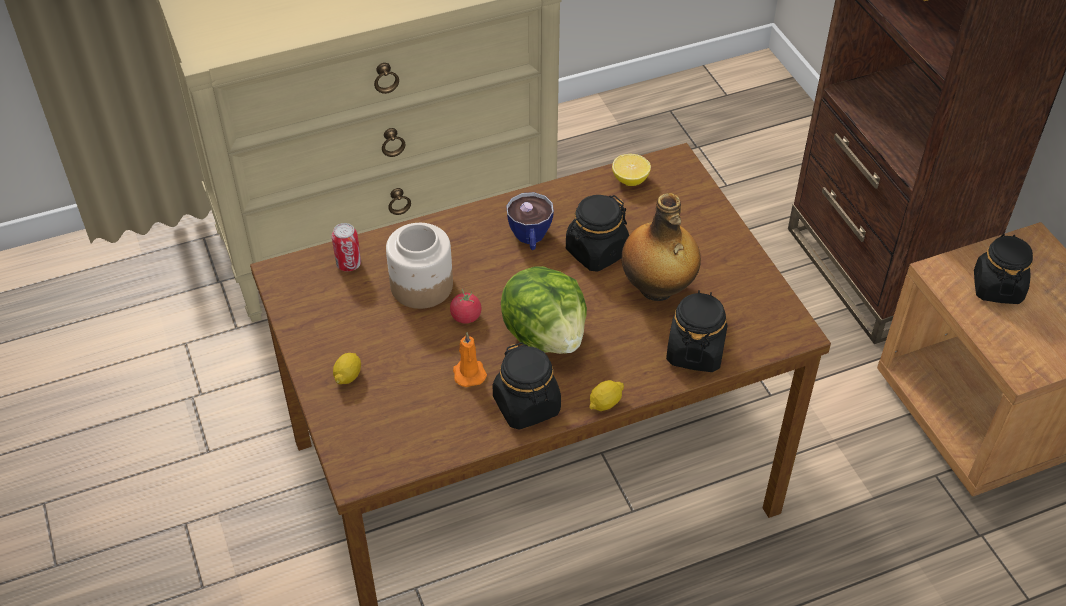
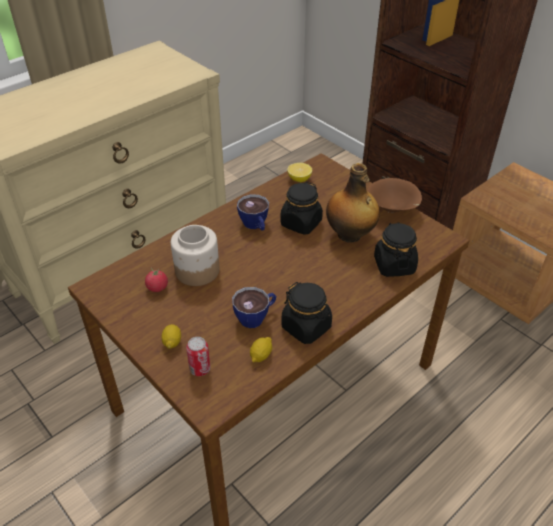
camera: 20 degrees left, 5 degrees down
can [332,223,361,271] -> can moved to [186,337,211,376]
tomato [450,288,482,324] -> tomato moved to [145,268,168,292]
orange candle [453,332,487,387] -> cup [232,287,276,328]
lettuce [501,266,587,354] -> none
lemon [589,380,624,411] -> lemon moved to [250,337,272,363]
black jar [974,234,1033,304] -> none
none -> brown bowl [367,178,422,213]

